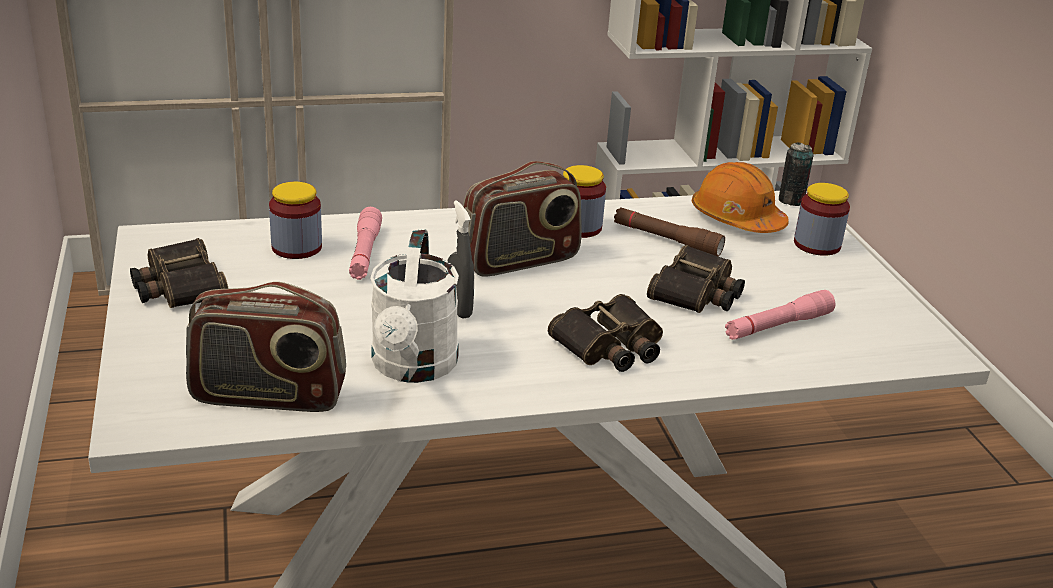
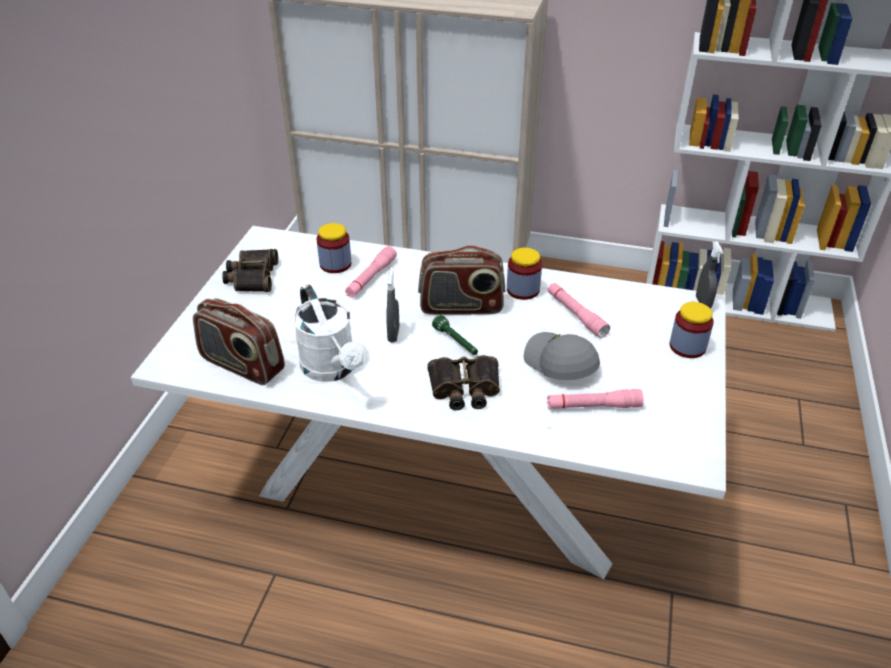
camera: 30 degrees right, 10 degrees up
white watering can [370,229,459,383] -> white watering can turned 60 degrees counterclockwise [293,284,365,382]
brown flashlight [614,207,725,256] -> pink flashlight [548,283,610,338]
binoculars [647,245,745,313] -> grey cap [524,332,600,380]
orange hard hat [692,162,789,233] -> none
can [779,142,814,206] -> grey spray bottle [696,241,723,309]
none -> green flashlight [432,315,478,355]

